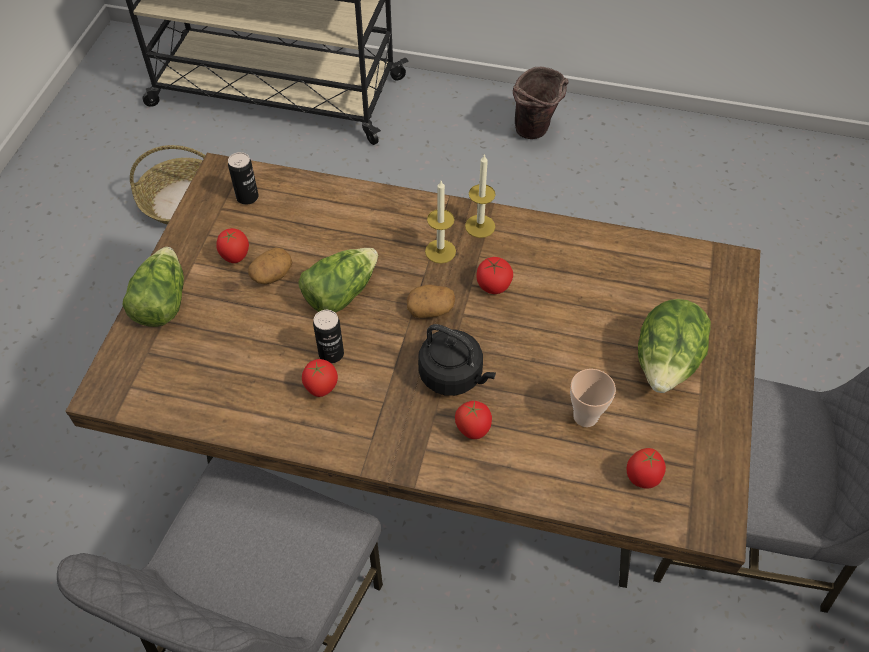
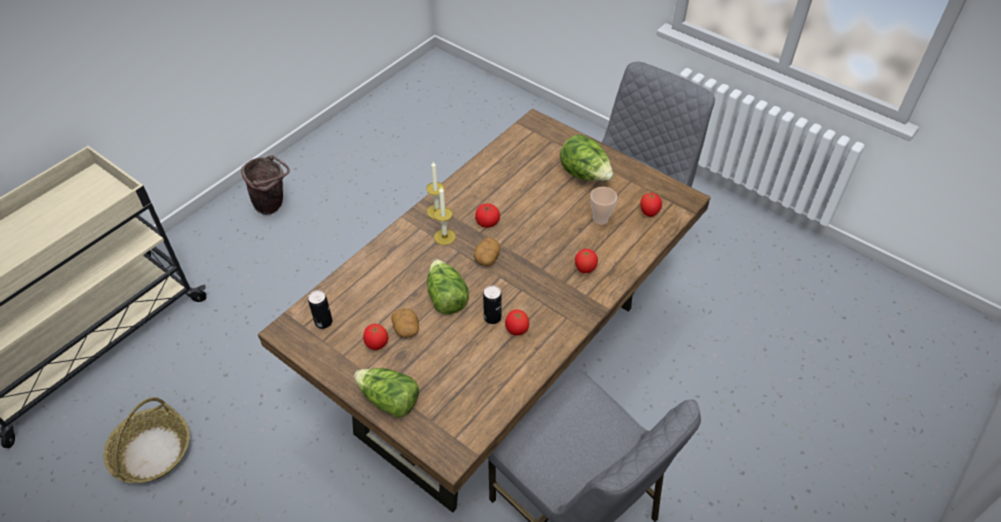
camera: 65 degrees left, 5 degrees down
black kettle [418,324,496,396] -> none

